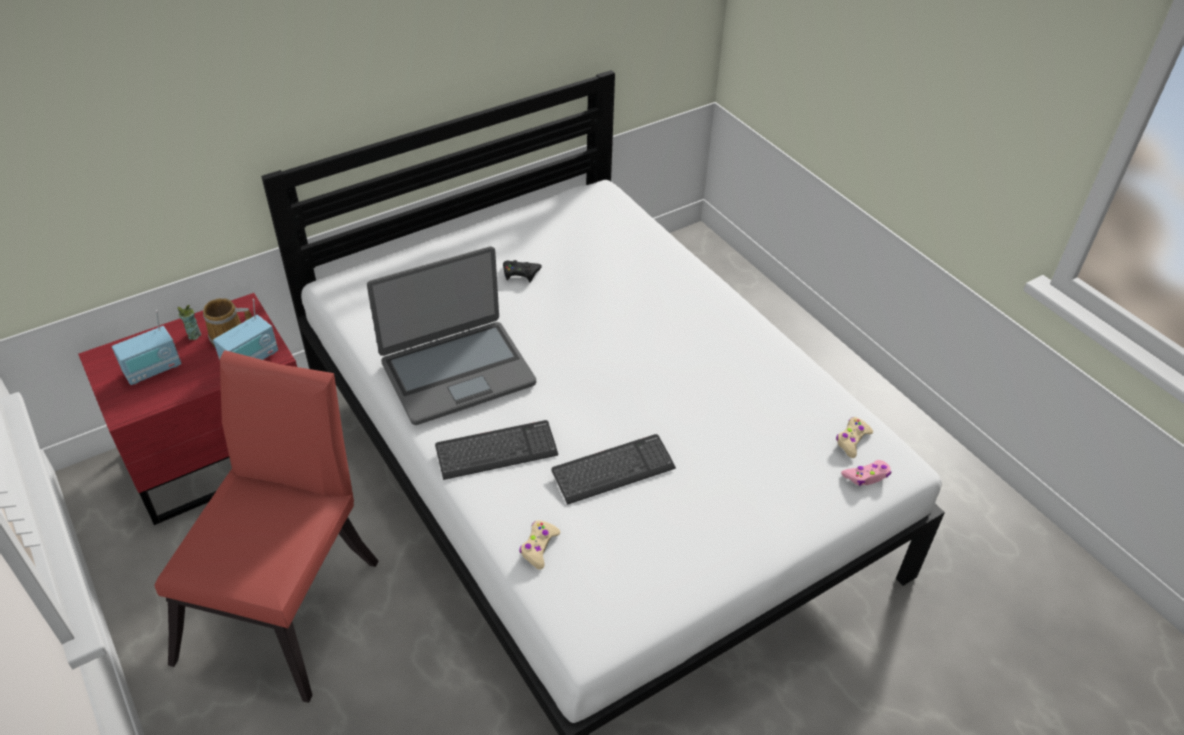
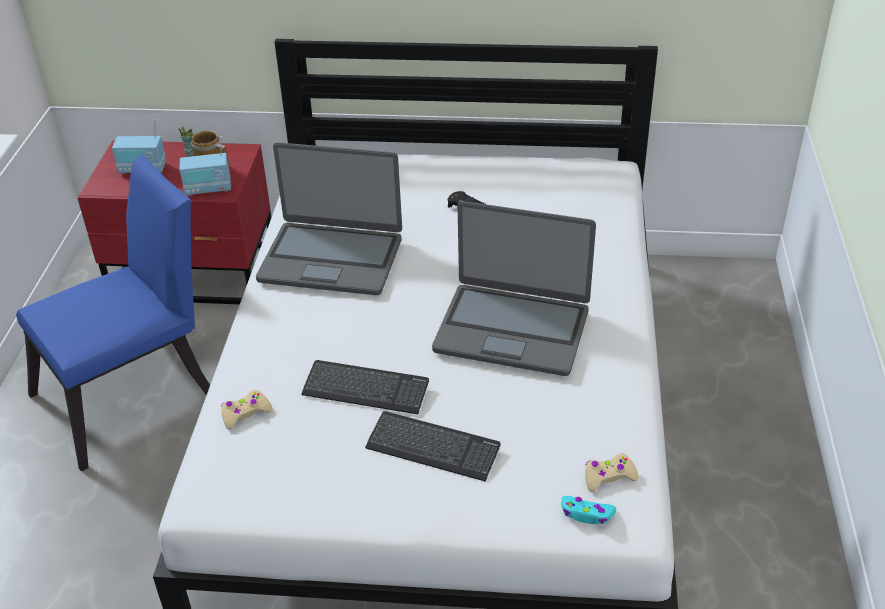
camera: 40 degrees right, 5 degrees down
red chair [154,350,378,703] -> blue chair [16,154,210,471]
keyboard [435,420,558,480] -> keyboard moved to [365,411,501,482]
pink game controller [841,460,891,486] -> turquoise game controller [561,496,617,524]
none -> laptop [432,201,596,376]

